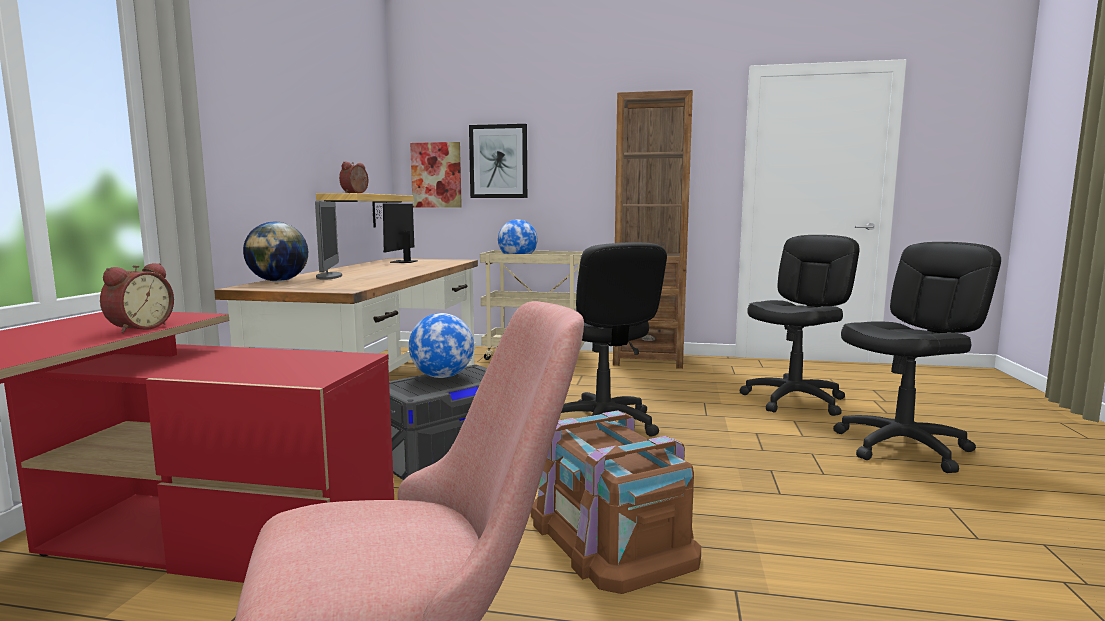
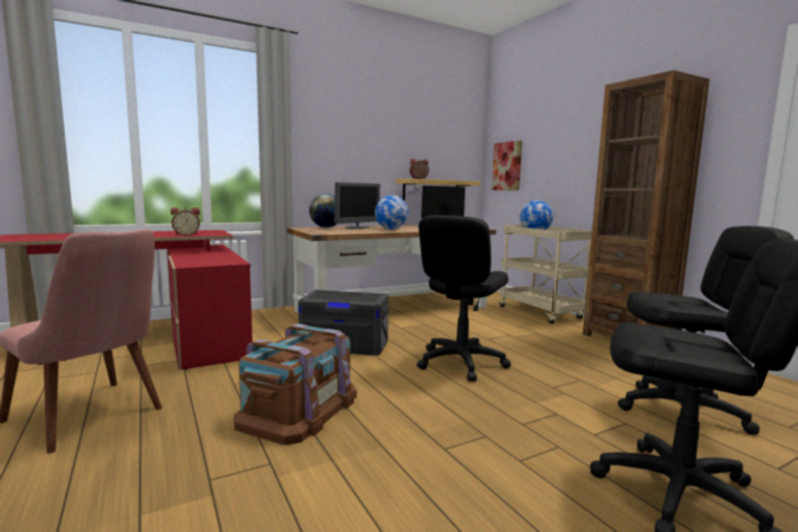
camera: 50 degrees right, 0 degrees up
globe [409,313,474,378] -> globe moved to [375,195,409,229]
picture [469,124,527,198] -> none

